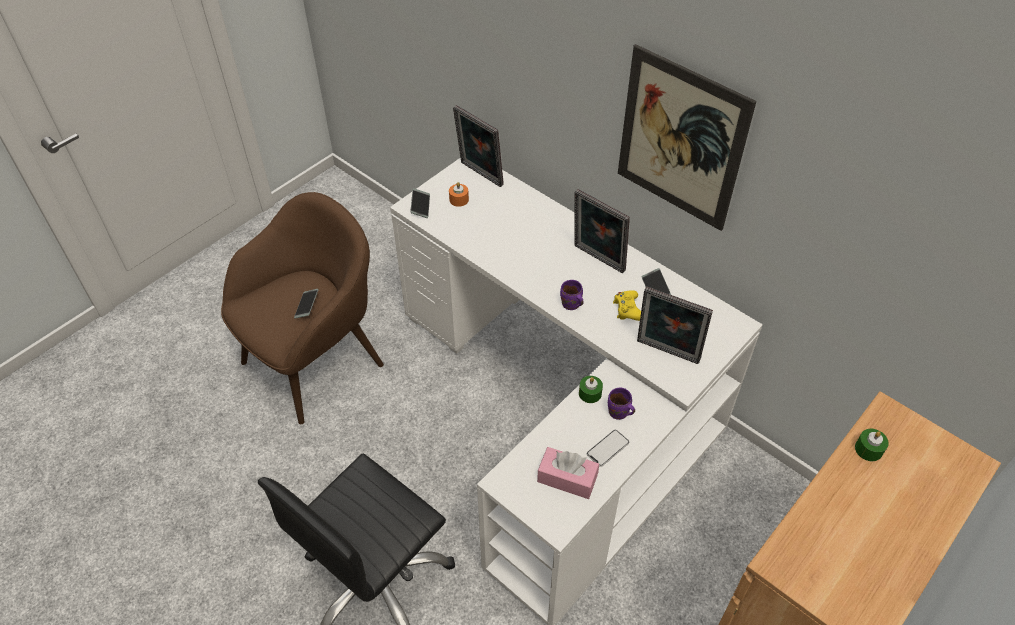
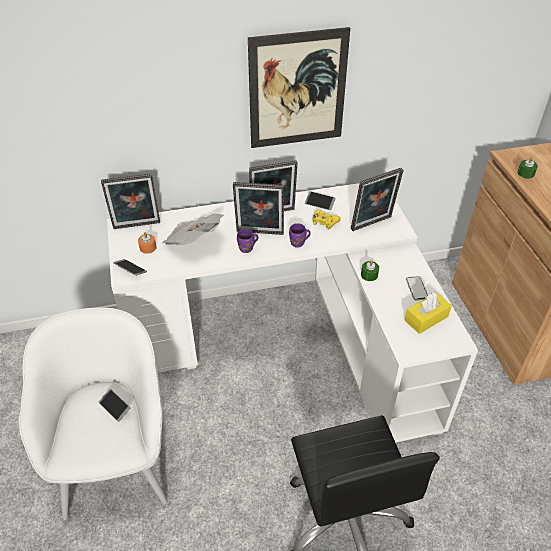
camera: 55 degrees left, 5 degrees down
brown armchair [221,192,384,424] -> white armchair [19,308,168,520]
pink tissue box [537,447,599,499] -> yellow tissue box [404,292,452,334]
purple mug [608,388,635,420] -> purple mug moved to [237,229,258,253]
none -> newspaper [162,214,224,245]
none -> picture frame [233,182,284,235]

